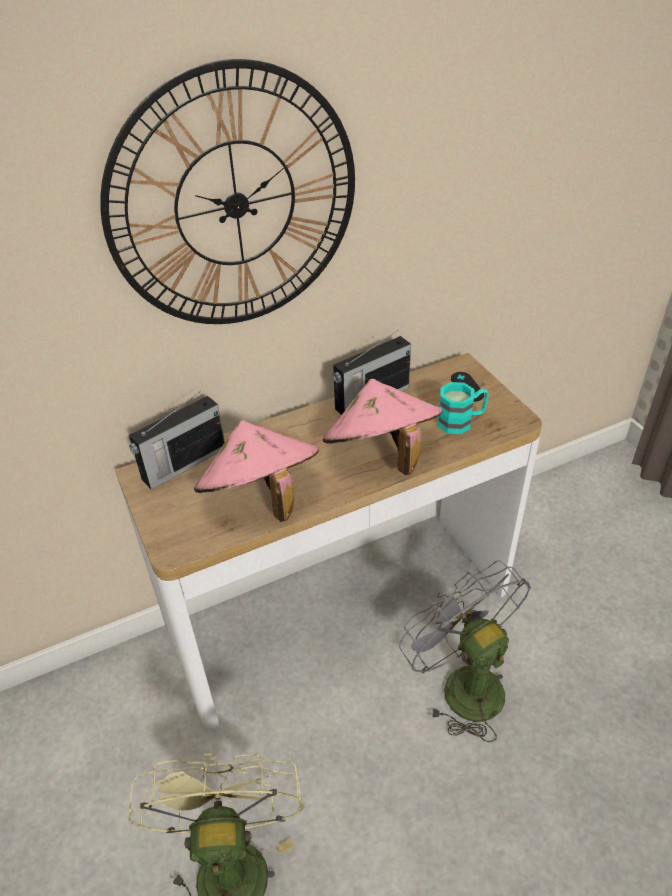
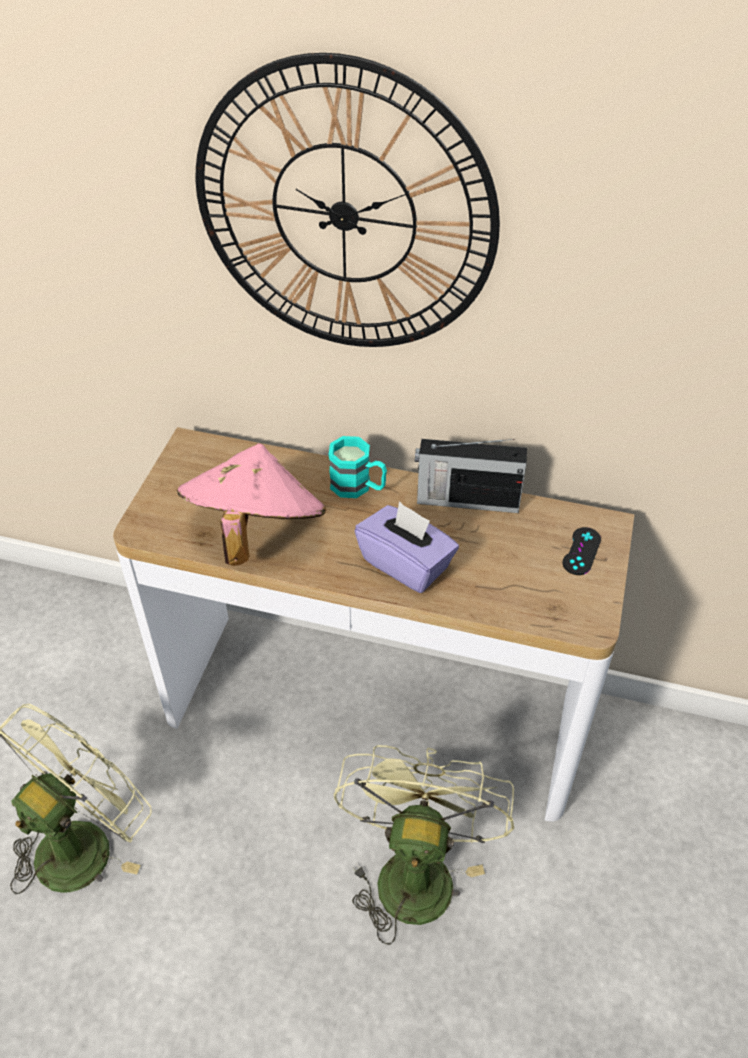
camera: 40 degrees right, 5 degrees up
radio [129,392,225,490] -> none
pink hat [323,379,442,475] -> purple tissue box [355,501,459,593]
grey fan [399,560,531,742] -> green fan [334,745,514,945]
turquoise mug [438,382,489,434] -> turquoise mug moved to [328,436,387,498]

